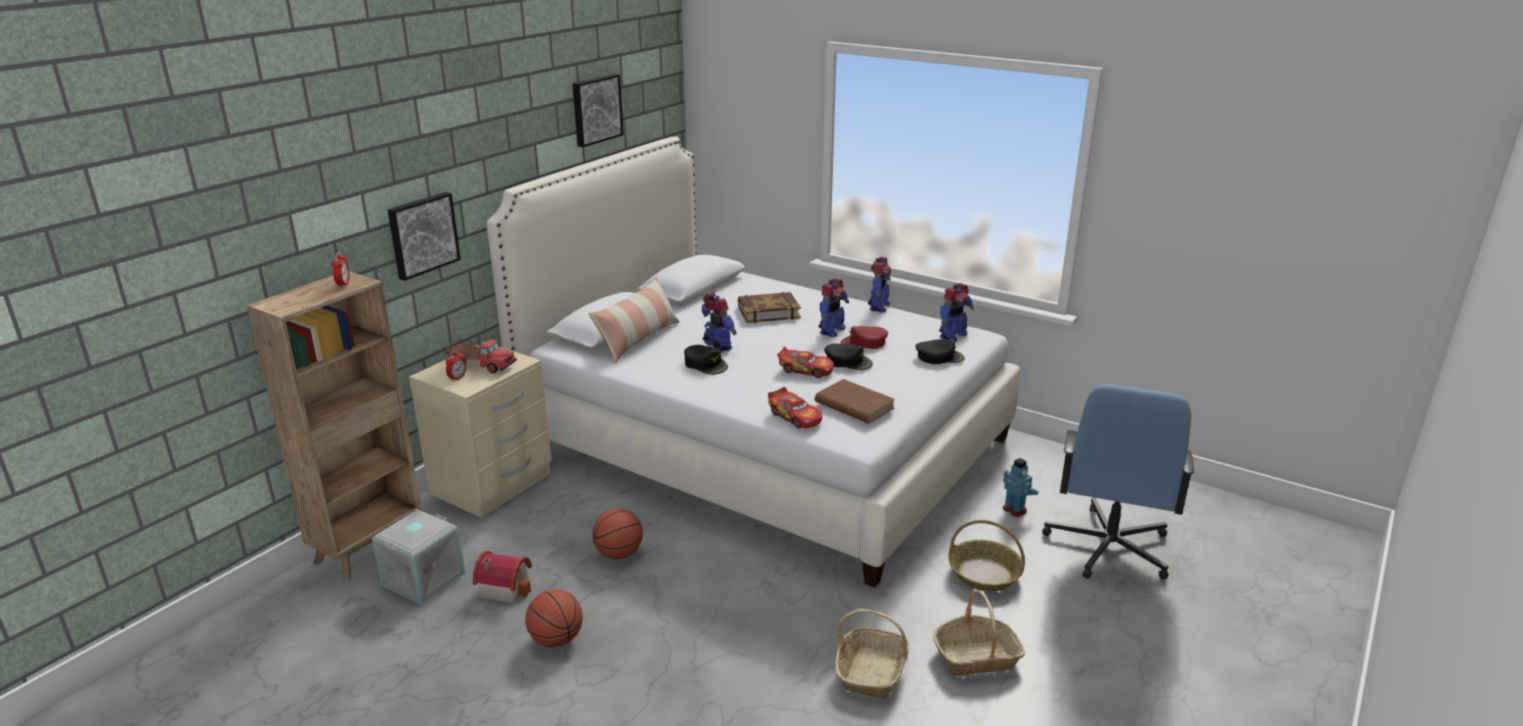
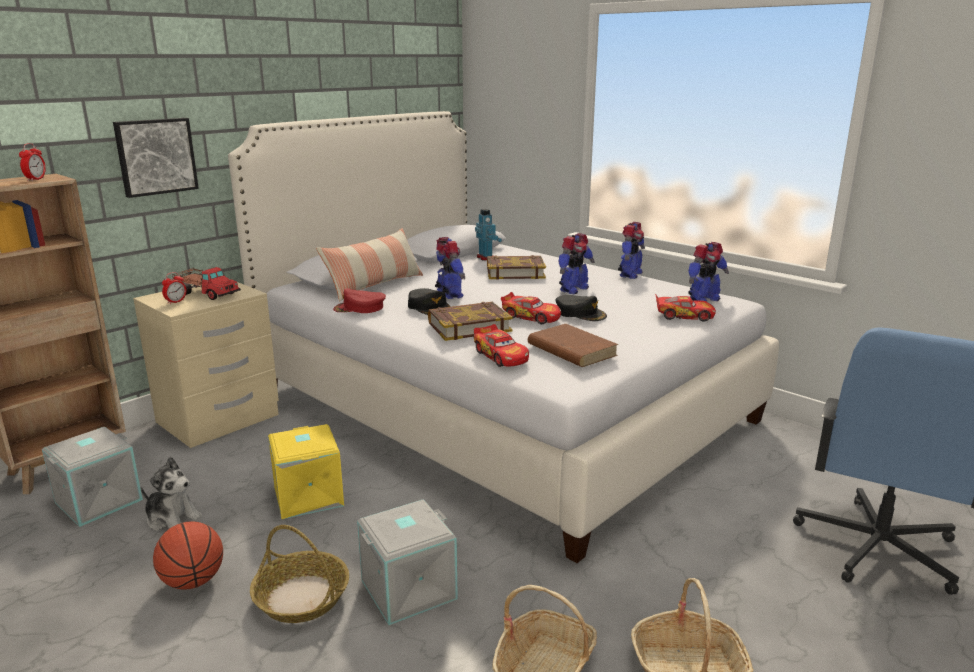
camera: 10 degrees right, 5 degrees down
toy house [473,551,532,604] -> plush toy [141,457,202,531]
picture [573,74,624,147] -> none
basketball [592,508,643,559] -> yellow storage box [268,424,344,519]
red cap [840,326,888,349] -> red cap moved to [333,288,386,313]
black cap [916,339,965,364] -> toy car [655,294,716,321]
basket [949,520,1025,592] -> basket moved to [250,525,349,623]
toy robot [1003,458,1038,517] -> toy robot moved to [475,209,502,261]
none -> grey storage box [357,500,458,625]
none -> book [428,302,513,341]

